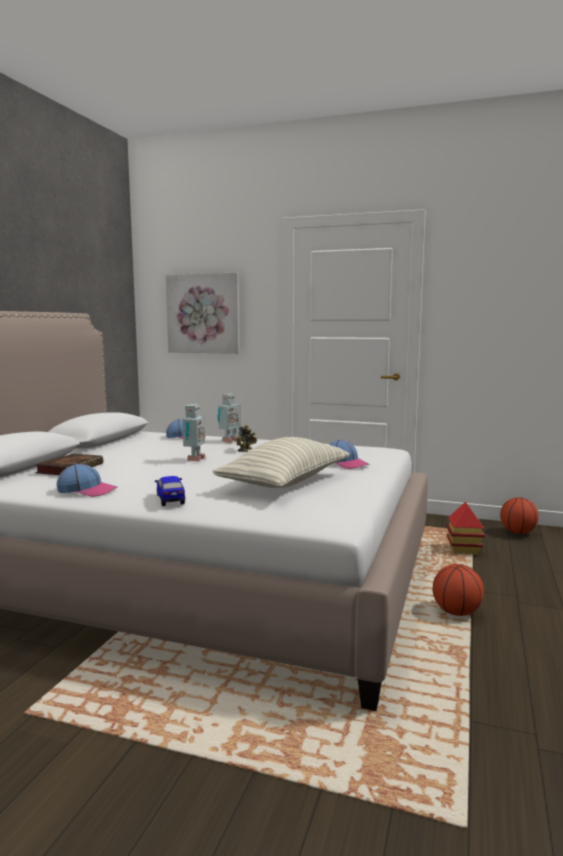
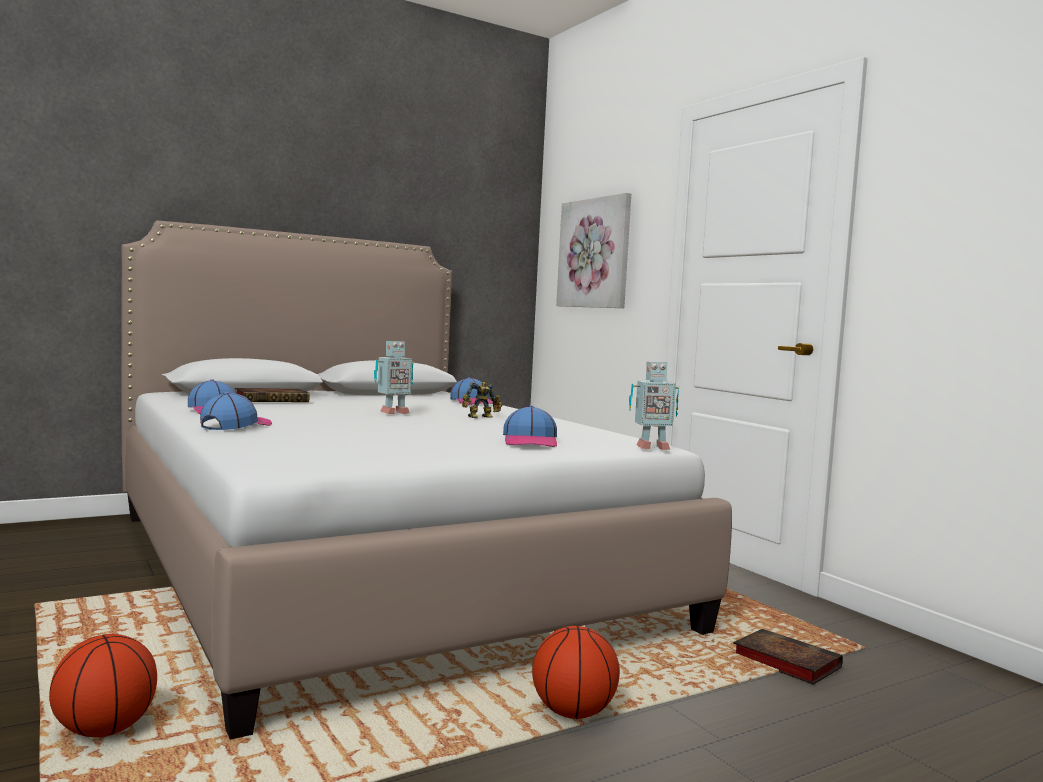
camera: 40 degrees right, 5 degrees down
toy car [155,476,185,506] -> cap [200,392,272,430]
pillow [212,437,350,488] -> none
toy robot [217,394,241,443] -> toy robot moved to [629,362,679,450]
toy house [446,502,485,555] -> book [733,629,843,685]
basketball [500,497,539,534] -> basketball moved to [49,634,157,737]

